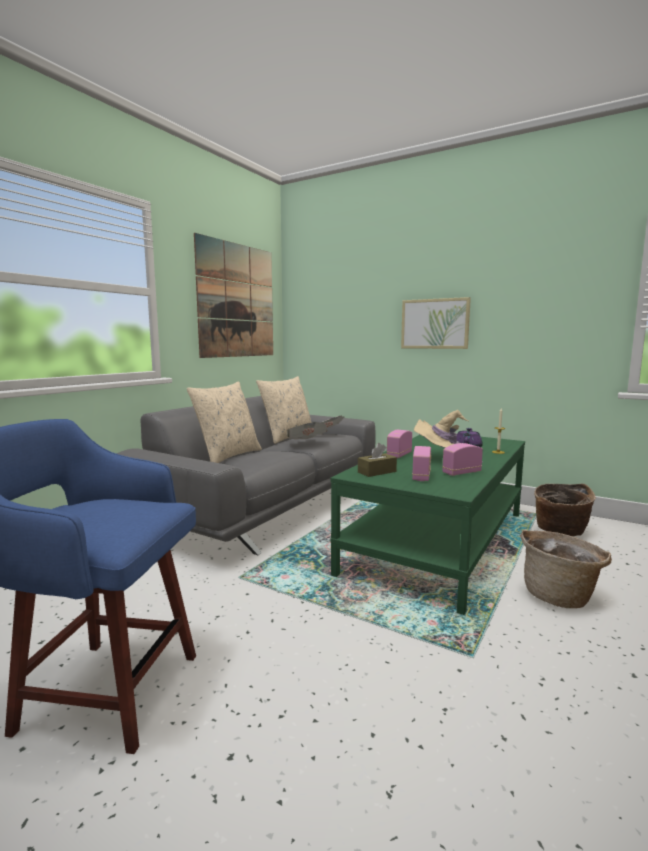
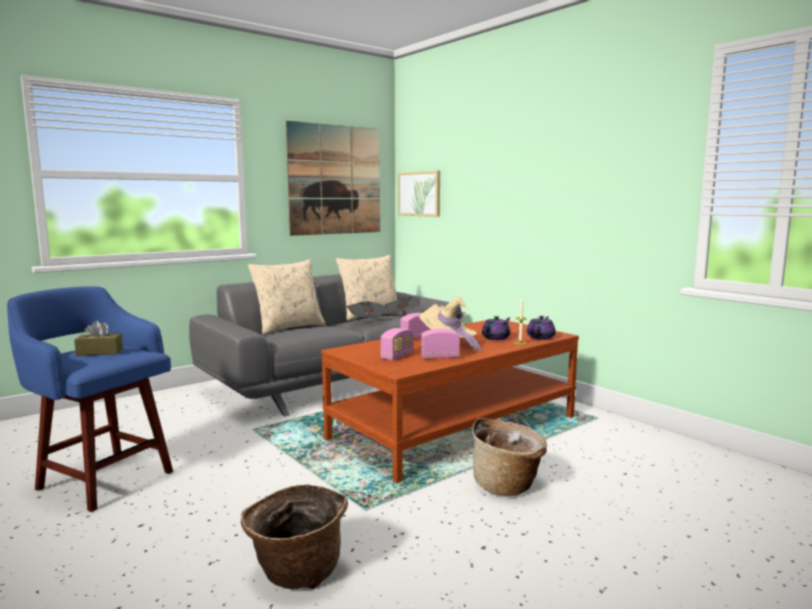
camera: 20 degrees right, 0 degrees up
green coffee table [330,434,525,615] -> brown coffee table [321,320,579,483]
brown tissue box [358,443,397,477] -> brown tissue box moved to [74,321,123,356]
picture [401,297,471,349] -> picture moved to [398,170,440,217]
basket [534,484,596,536] -> basket moved to [241,484,348,589]
none -> purple teapot [527,316,556,340]

